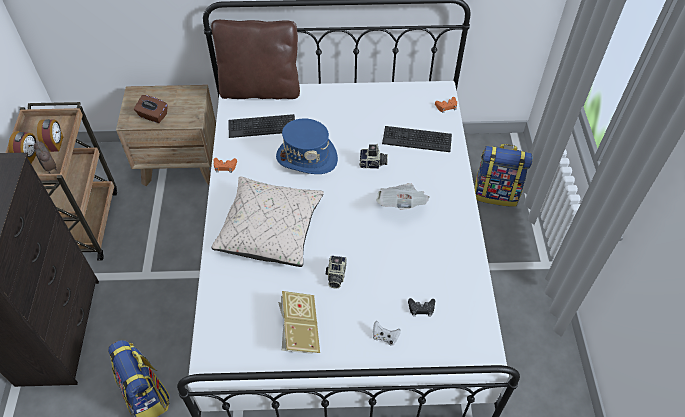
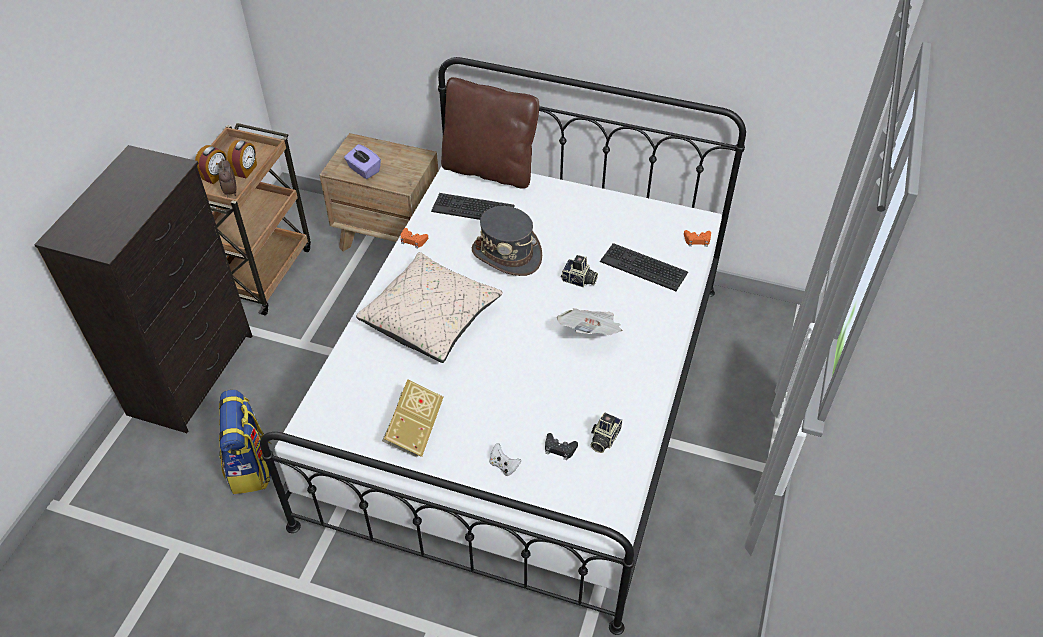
camera: 20 degrees right, 5 degrees down
brown tissue box [134,95,167,123] -> purple tissue box [344,144,381,179]
blue hat [276,118,338,174] -> grey hat [472,206,542,276]
camera [326,255,347,288] -> camera moved to [591,413,622,453]
backpack [475,144,532,207] -> none

